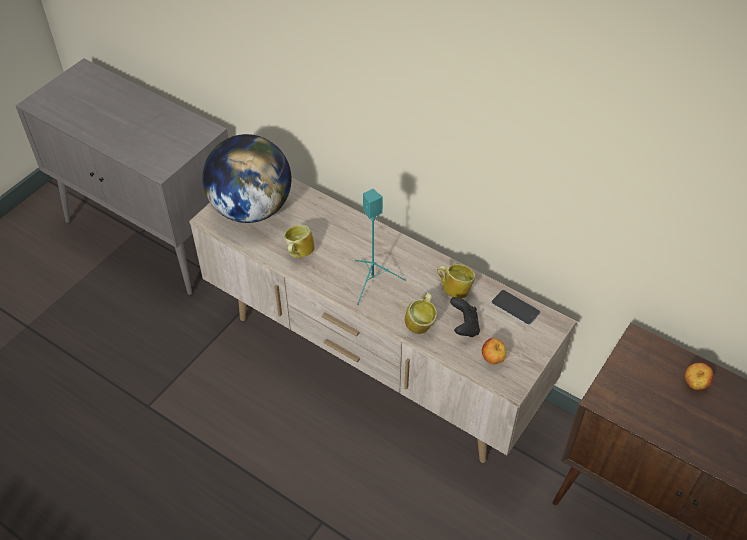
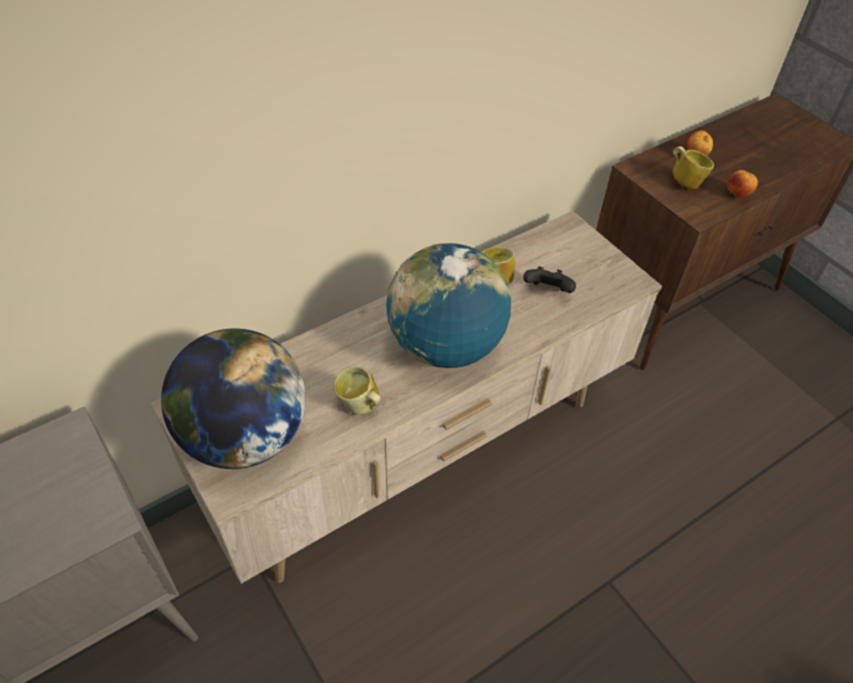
camera: 70 degrees left, 0 degrees up
turquoise speaker [355,189,406,305] -> globe [386,243,511,368]
mug [405,292,437,334] -> mug moved to [673,146,714,189]
apple [482,338,507,364] -> apple moved to [728,170,758,198]
phone [491,290,541,325] -> none

